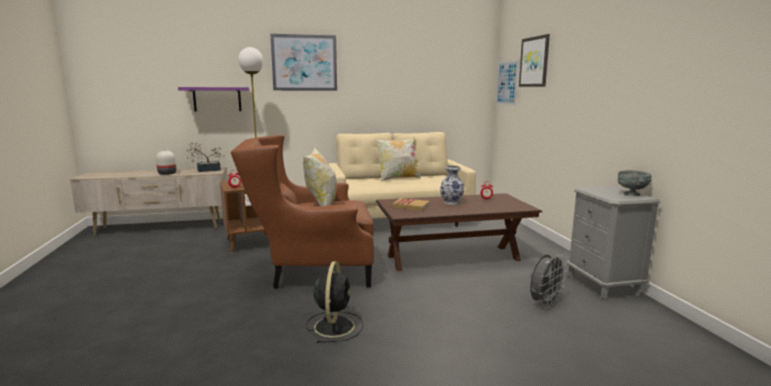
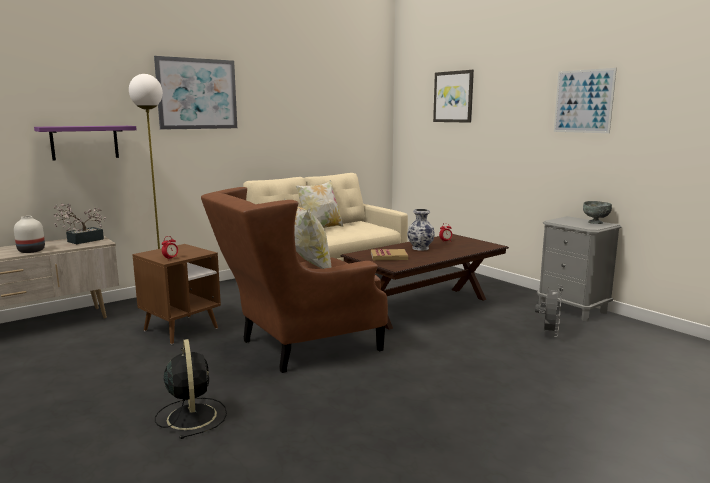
camera: 25 degrees left, 0 degrees up
black fan [306,261,363,343] -> black fan moved to [155,339,227,439]
picture [496,60,519,106] -> picture moved to [554,68,617,133]

